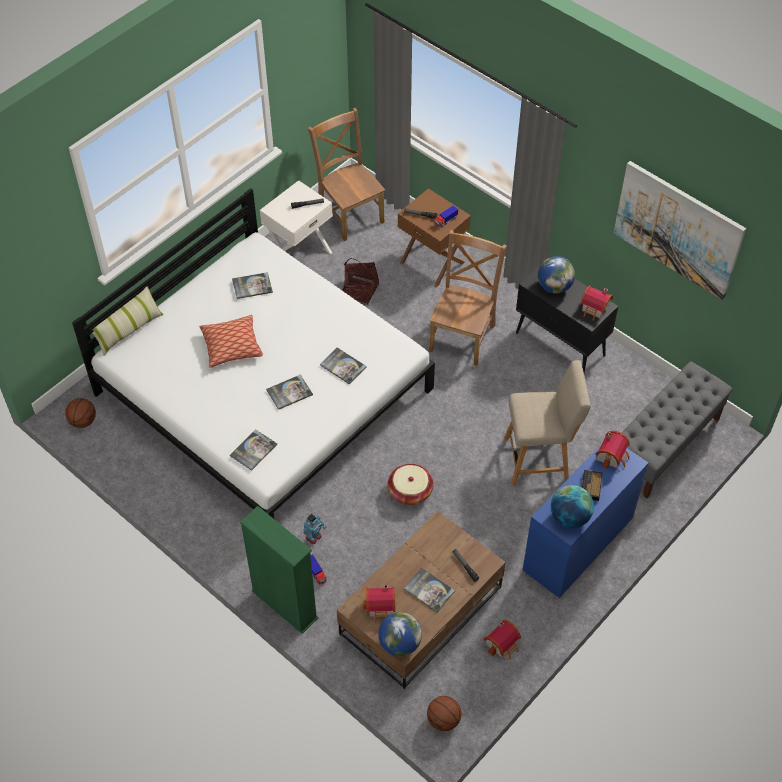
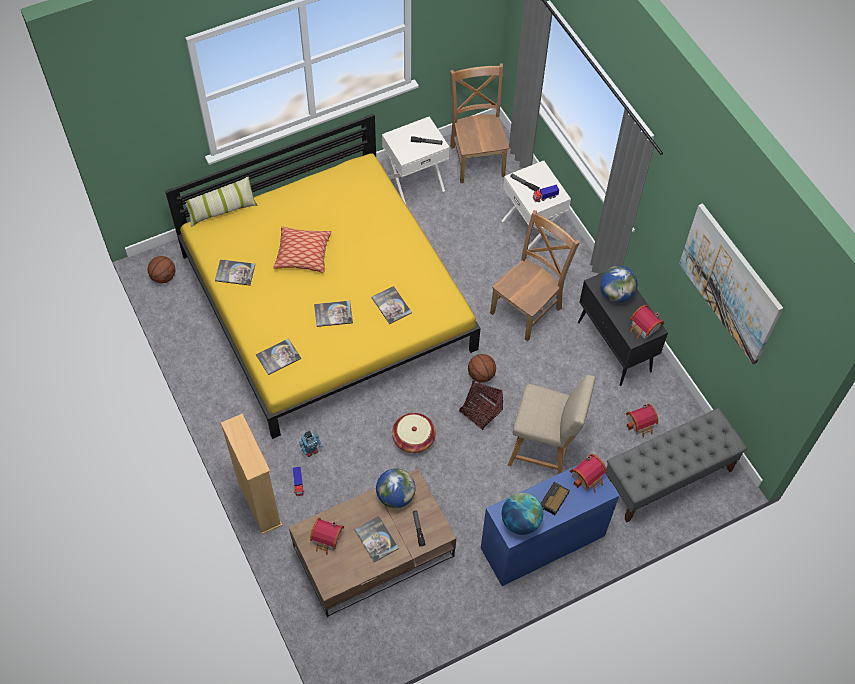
camera: 20 degrees right, 5 degrees up
white bed [72,188,435,519] -> yellow bed [165,113,480,439]
book [232,272,273,299] -> book moved to [215,259,255,286]
green bookcase [240,506,319,634] -> beige bookcase [221,414,282,534]
basket [342,258,379,305] -> basket moved to [459,380,503,430]
globe [378,612,422,656] -> globe moved to [376,469,415,508]
brown nightstand [398,188,471,288] -> white nightstand [501,161,571,249]
basketball [427,696,462,731] -> basketball moved to [468,354,496,383]
toy house [483,620,521,659] -> toy house moved to [626,404,658,438]

